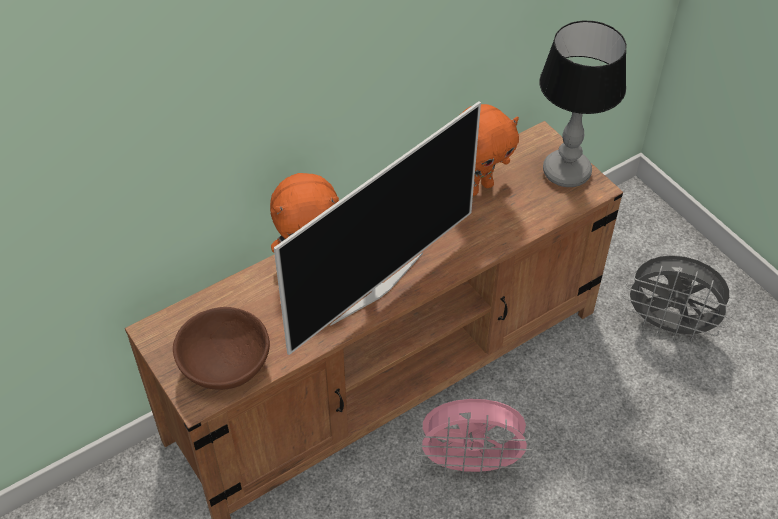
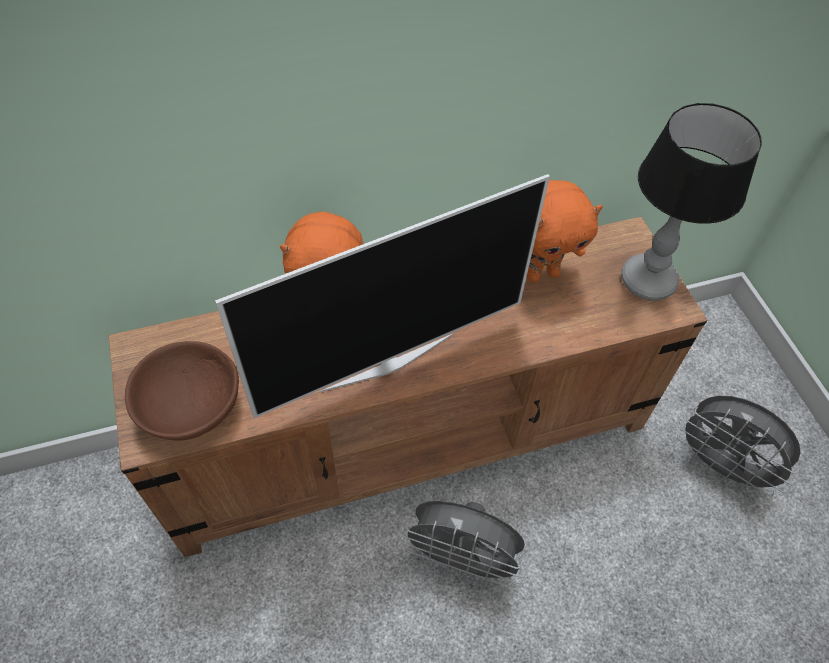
camera: 15 degrees right, 5 degrees up
pink fan [415,399,535,480] -> grey fan [399,501,527,587]

